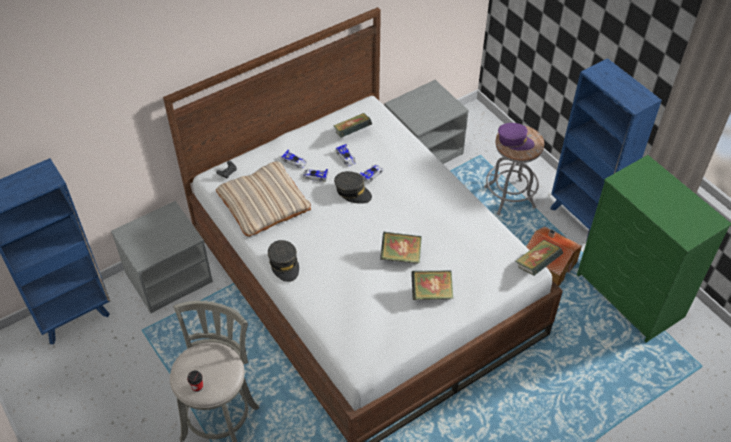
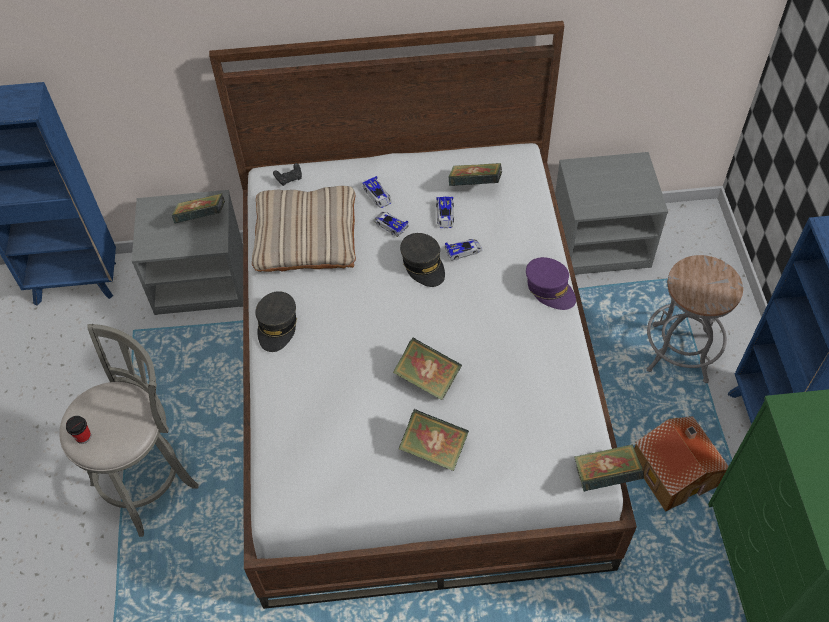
camera: 30 degrees right, 5 degrees up
purple cap [498,123,535,151] -> purple cap moved to [526,257,576,310]
none -> book [172,194,225,223]

